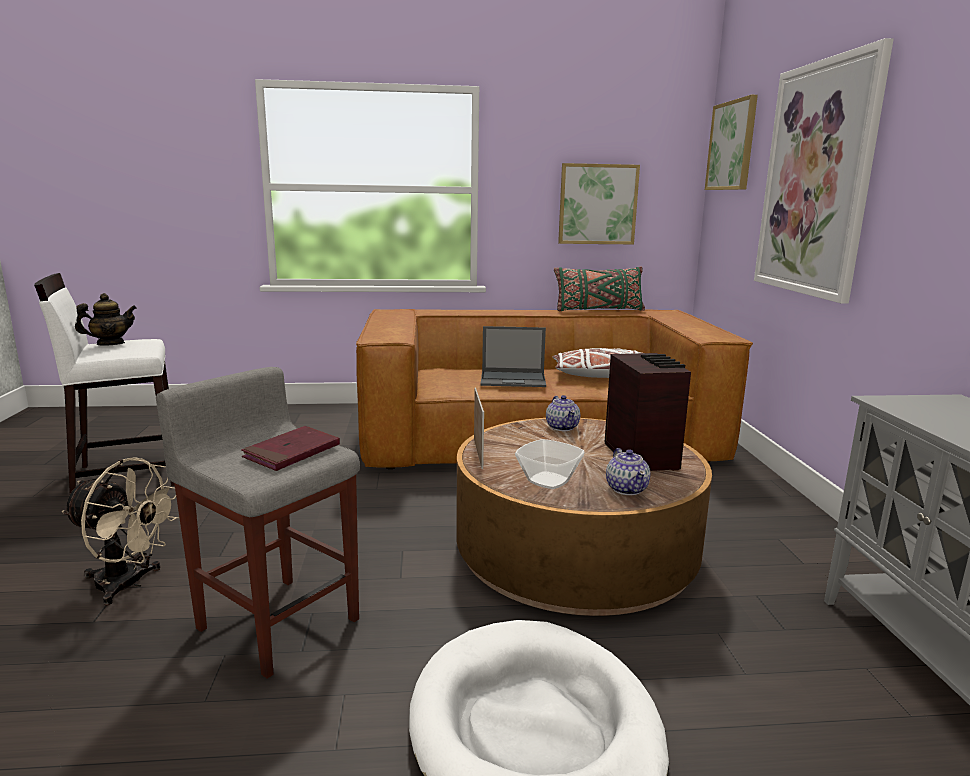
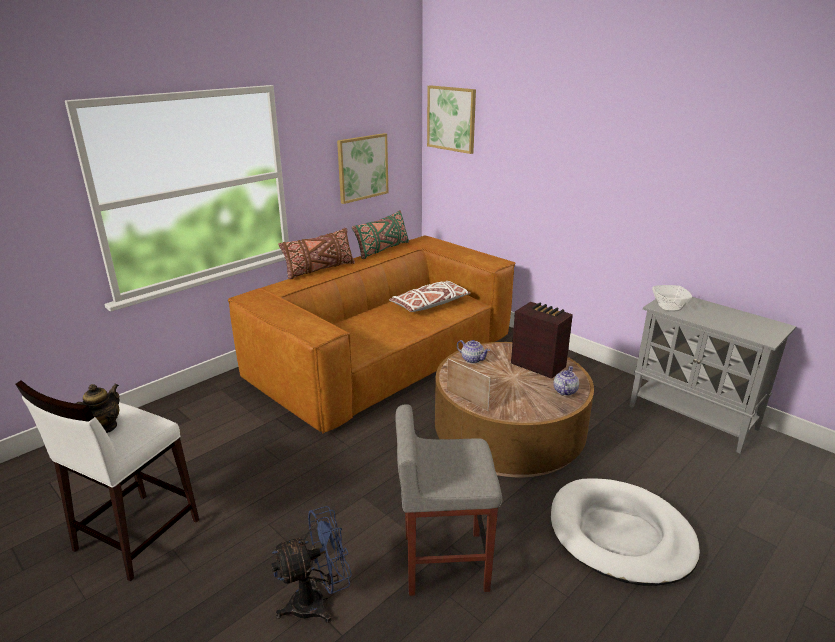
camera: 40 degrees left, 10 degrees up
beige fan [62,457,179,606] -> blue fan [271,506,352,623]
red book [241,426,340,471] -> none
laptop [481,326,546,387] -> none
bowl [515,439,585,489] -> bowl moved to [652,285,692,312]
teapot [606,448,650,495] -> teapot turned 105 degrees counterclockwise [553,366,579,396]
picture [754,38,894,304] -> none
none -> brown pillow [278,228,355,279]

